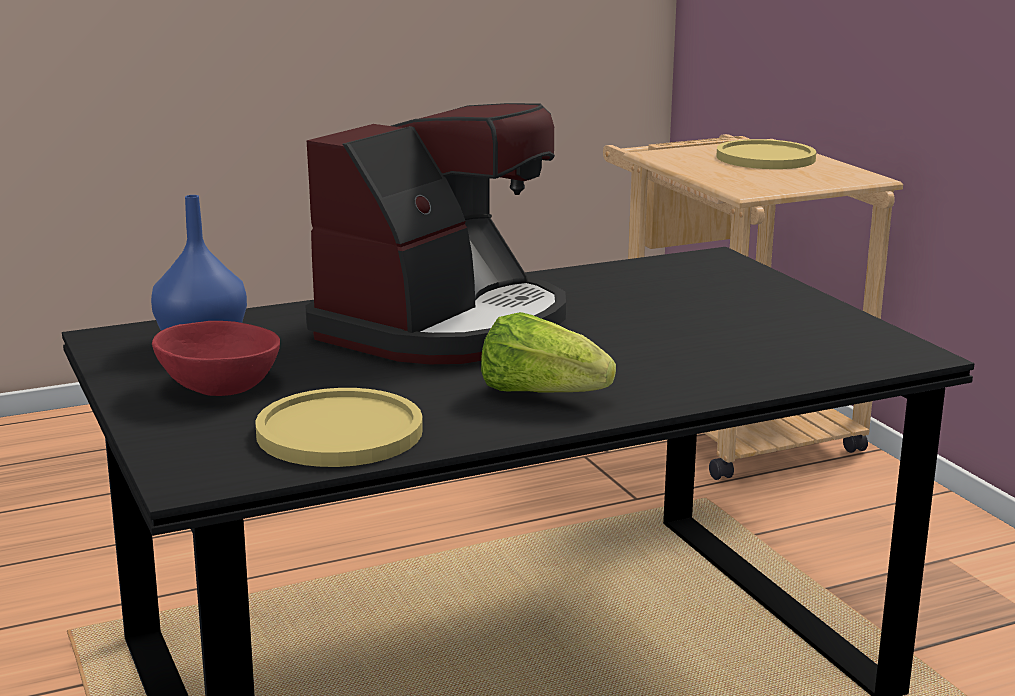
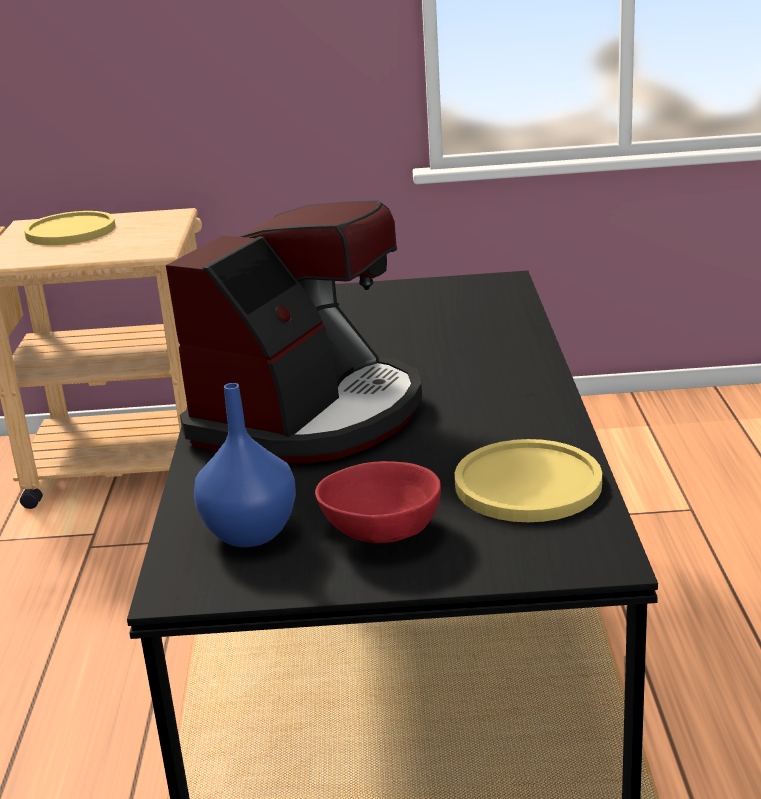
camera: 65 degrees left, 5 degrees up
coffee machine [305,103,566,364] -> coffee machine turned 60 degrees clockwise [166,200,422,464]
lettuce [481,312,616,393] -> none

